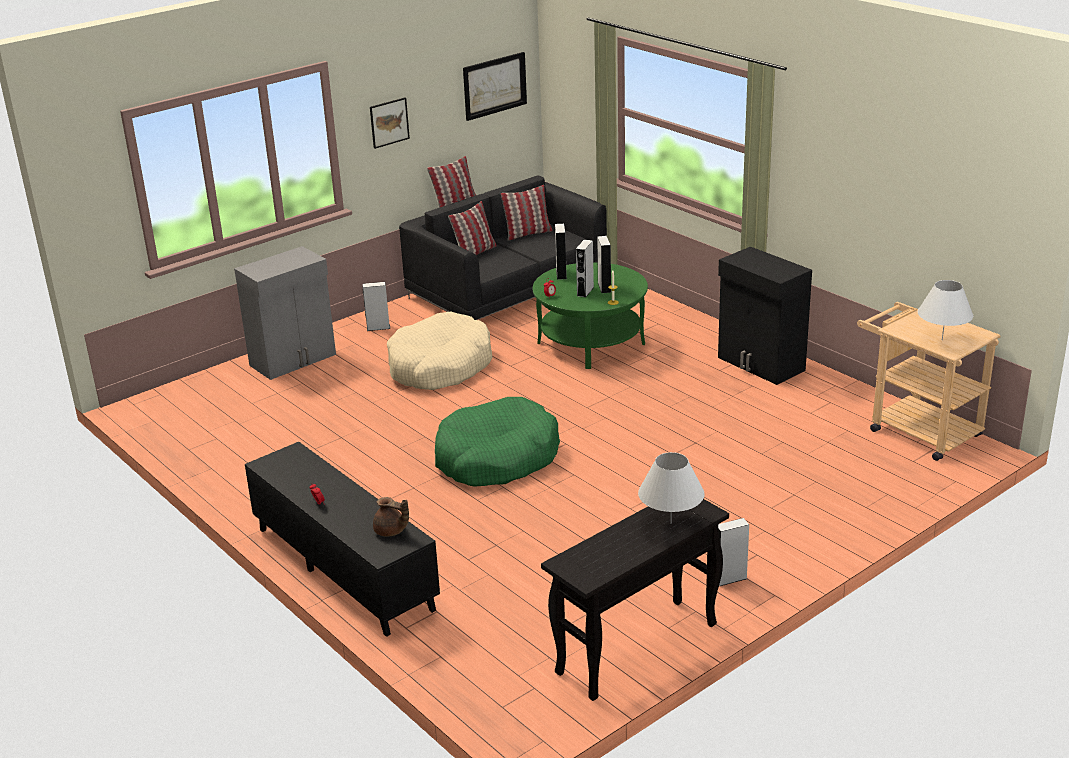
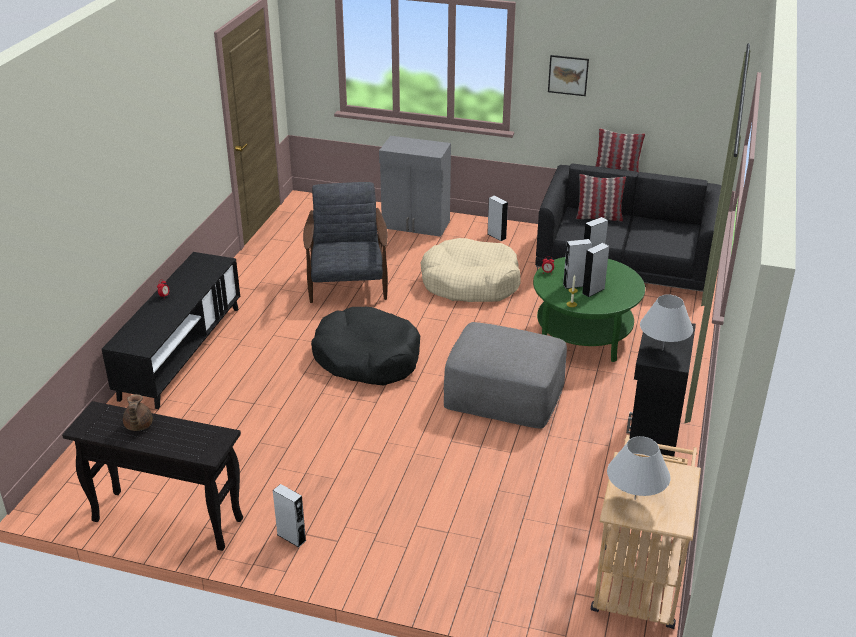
camera: 55 degrees right, 5 degrees up
brown teapot [373,497,409,537] -> brown teapot moved to [123,394,153,431]
green dog bed [435,397,560,487] -> black dog bed [311,307,420,386]
picture [463,52,527,121] -> none
pillow [501,185,553,241] -> none
white table lamp [638,452,705,523] -> white table lamp moved to [640,295,693,349]
none -> grey armchair [303,182,388,303]
none -> grey ottoman [444,322,567,428]

